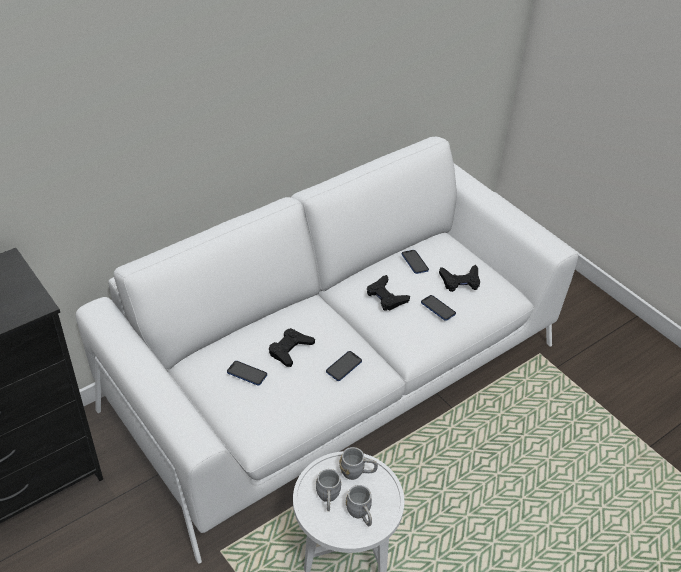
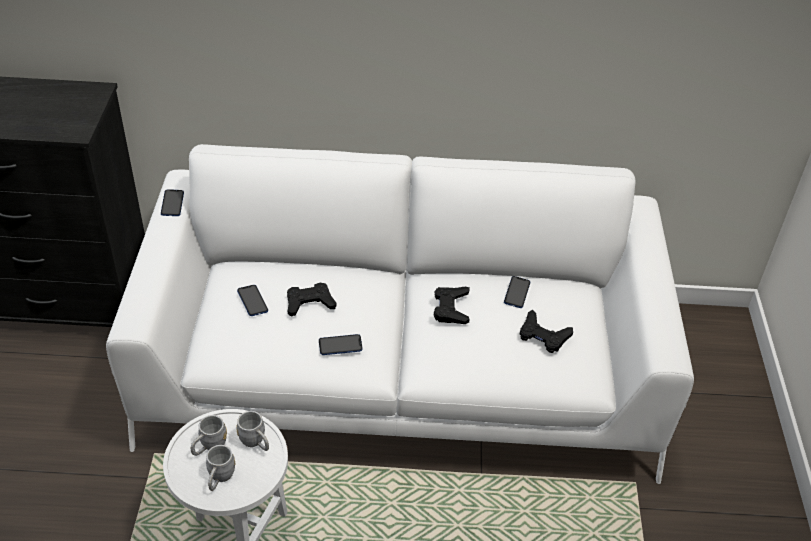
camera: 40 degrees right, 0 degrees up
phone [421,295,456,321] -> phone moved to [161,189,184,216]

